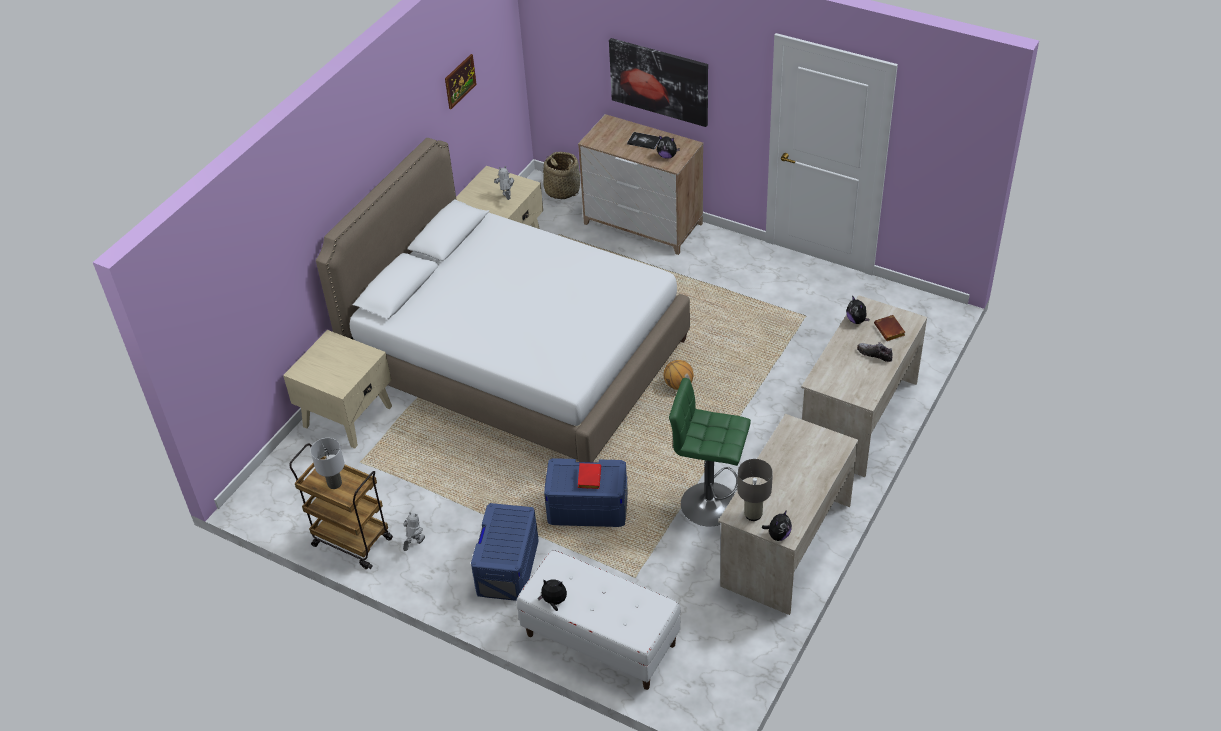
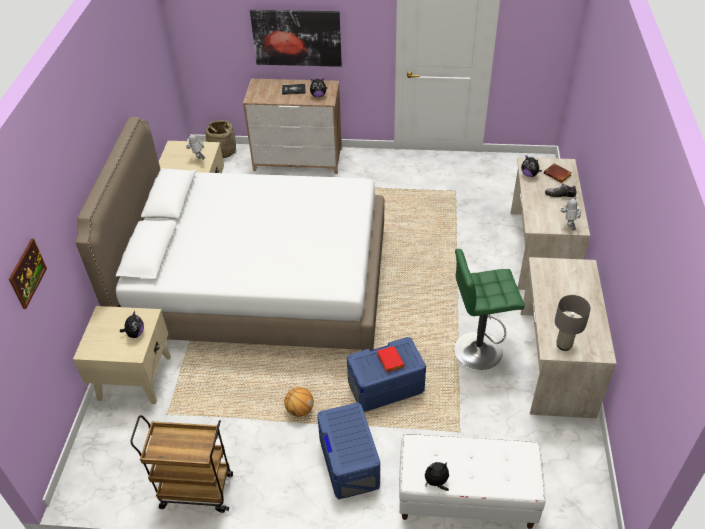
camera: 25 degrees left, 0 degrees up
white table lamp [310,438,345,489] -> none
toy robot [403,512,425,551] -> toy robot moved to [561,197,581,231]
picture [445,54,477,109] -> picture moved to [9,238,47,309]
basketball [664,360,694,390] -> basketball moved to [284,387,314,417]
plush toy [762,510,792,541] -> plush toy moved to [120,311,144,338]

